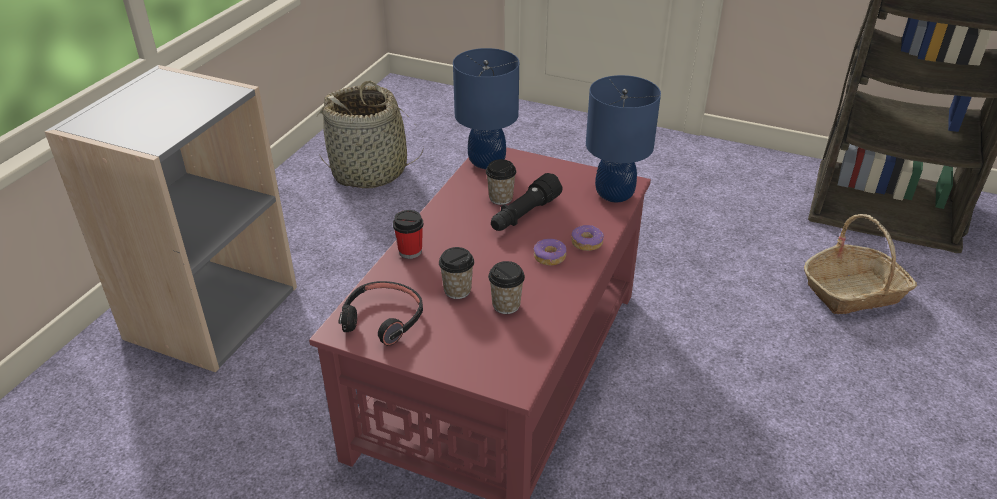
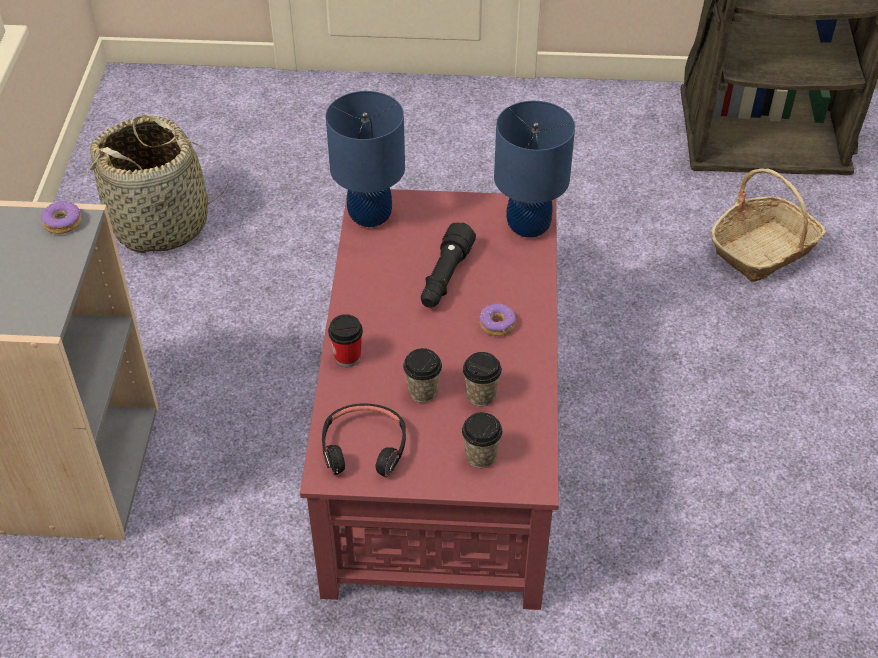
camera: 20 degrees left, 10 degrees up
cup [486,159,516,205] -> cup moved to [462,412,502,468]
donut [571,225,604,251] -> donut moved to [41,201,81,234]

